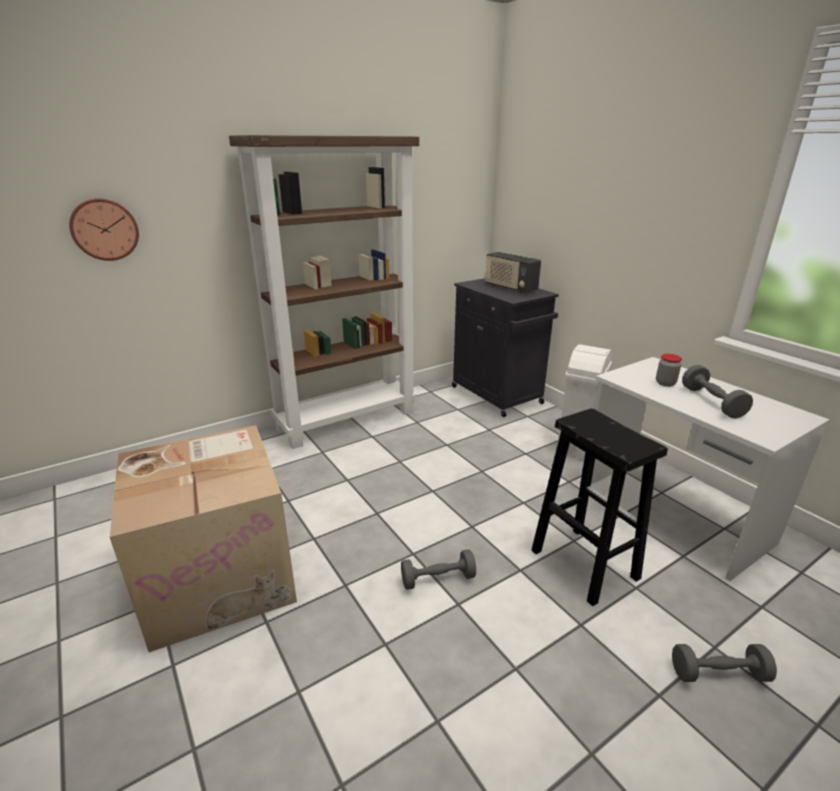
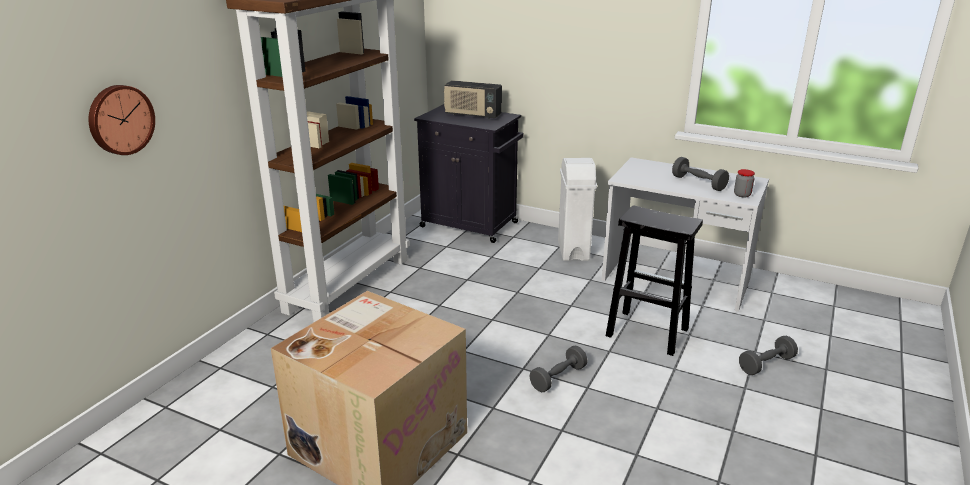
camera: 30 degrees left, 0 degrees up
jar [656,354,682,387] -> jar moved to [734,169,755,198]

